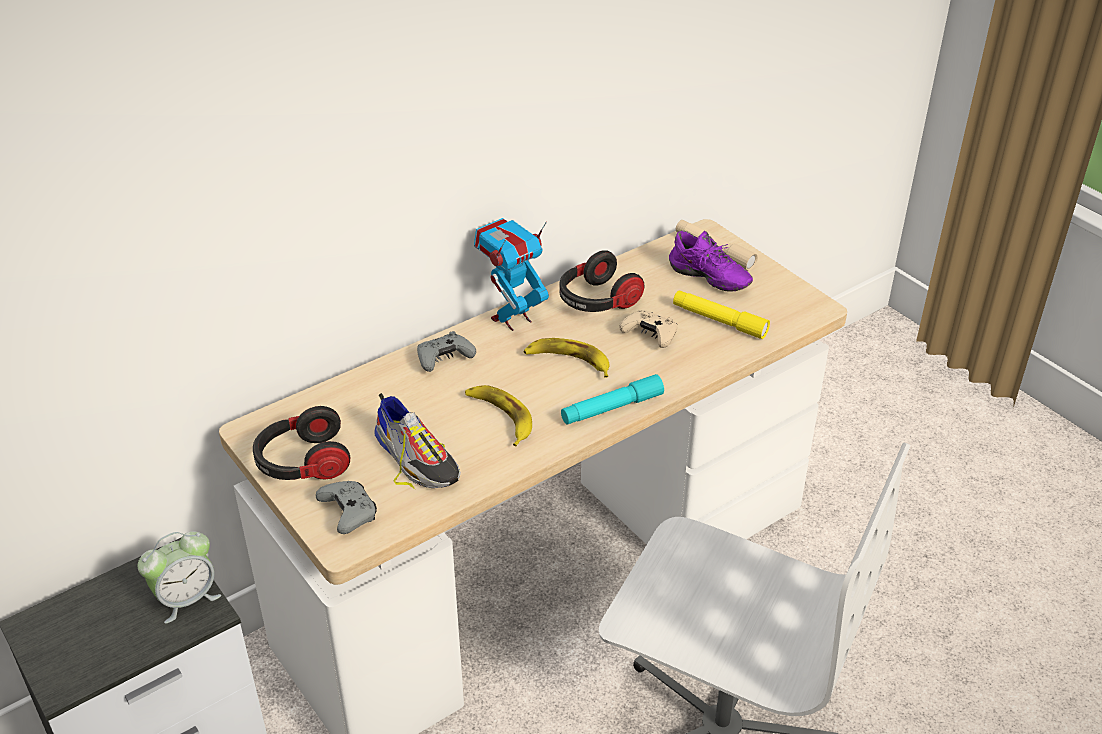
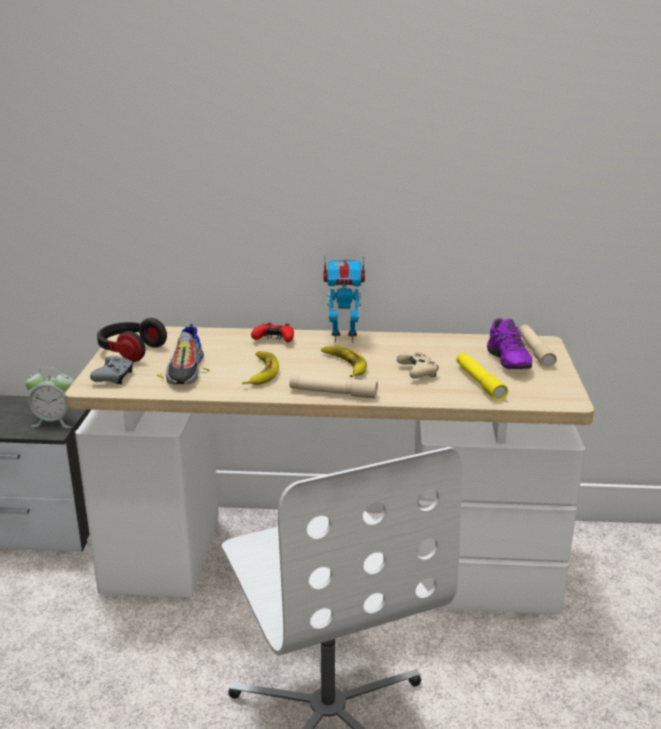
camera: 40 degrees right, 15 degrees down
grey game controller [417,331,476,372] -> red game controller [251,323,294,343]
headphones [560,250,645,312] -> none
turquoise flashlight [561,374,664,425] -> beige flashlight [289,375,378,399]

